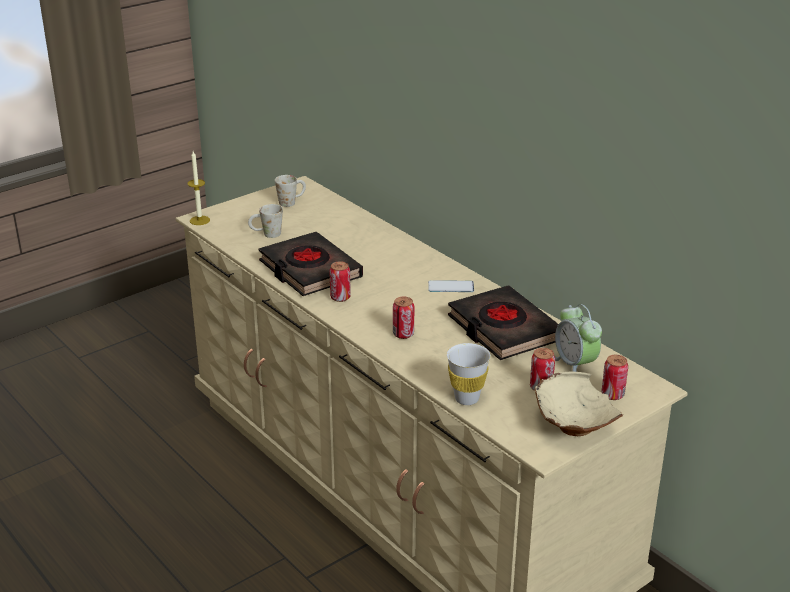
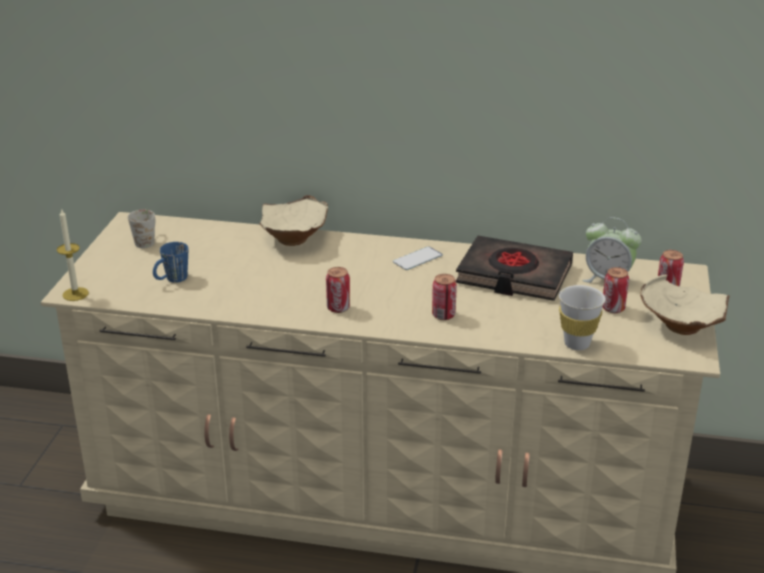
camera: 40 degrees left, 0 degrees up
white mug [248,204,283,238] -> blue mug [153,242,188,283]
black book [258,232,363,296] -> none
none -> beige bowl [259,195,328,246]

